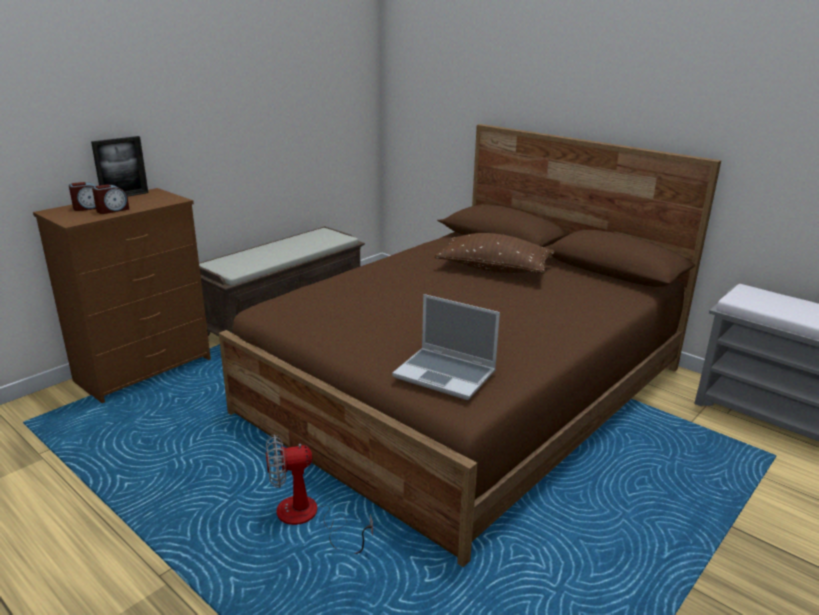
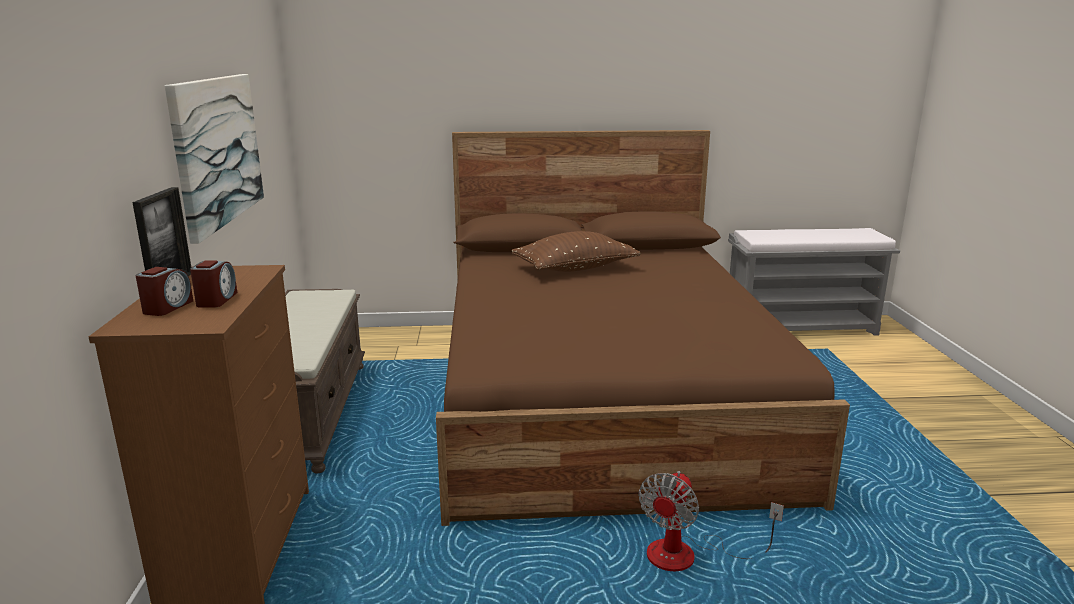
camera: 45 degrees left, 5 degrees down
laptop [392,294,500,400] -> none
none -> picture [165,74,264,244]

